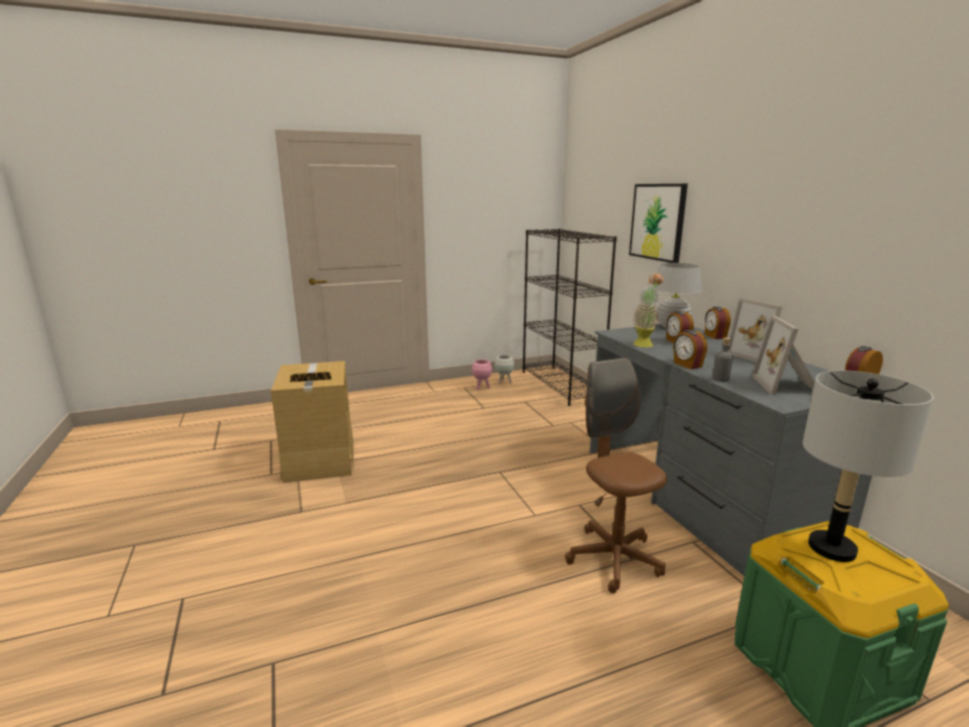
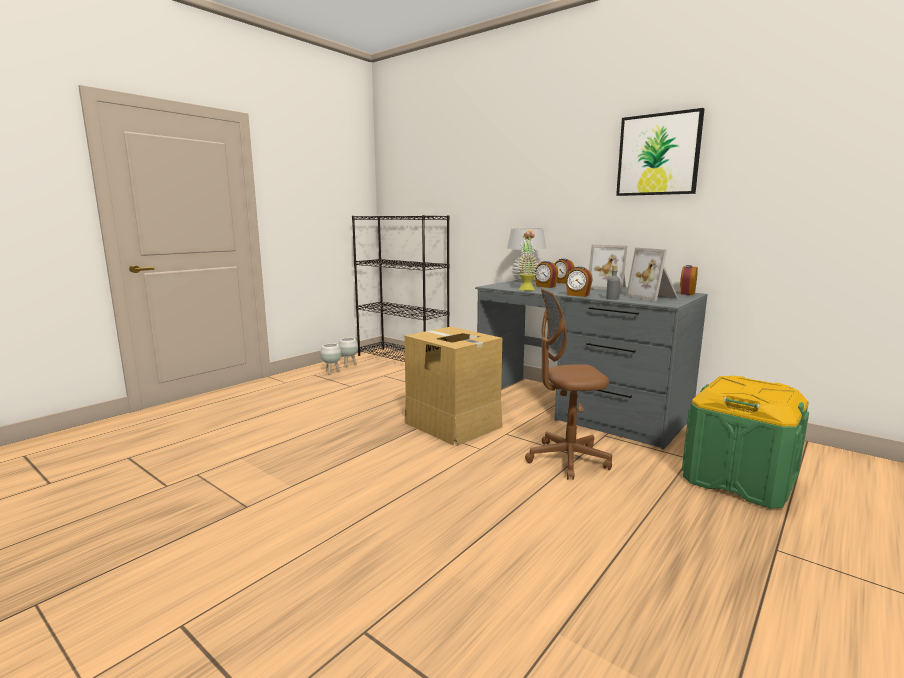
camera: 30 degrees left, 5 degrees down
cardboard box [271,361,353,483] -> cardboard box moved to [404,327,503,446]
pink planter [472,360,492,390] -> white planter [320,343,341,375]
brown office chair [565,358,667,594] -> brown office chair turned 45 degrees counterclockwise [525,288,612,480]
picture [629,184,688,263] -> picture moved to [616,108,704,196]
grey table lamp [802,370,933,562] -> none

